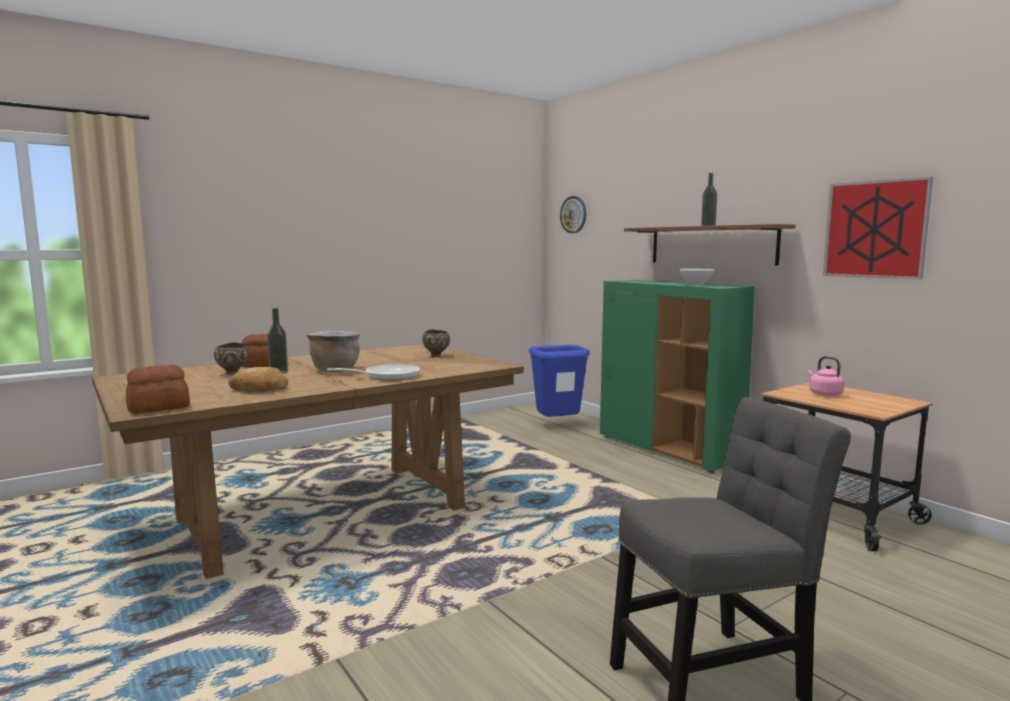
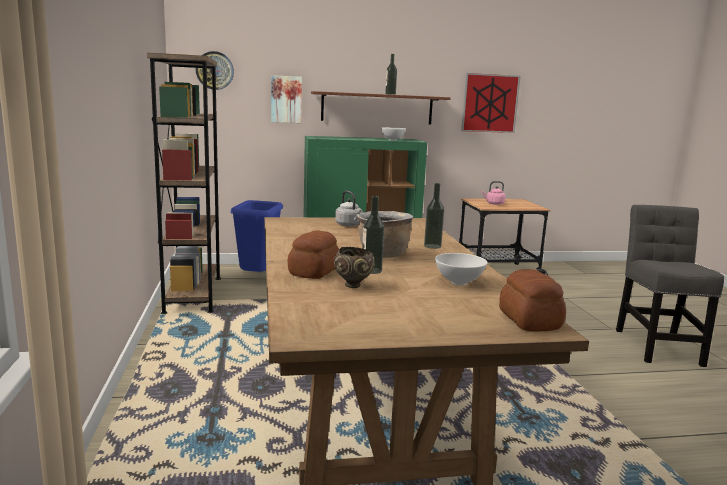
camera: 65 degrees left, 5 degrees up
bread [228,367,288,392] -> white bowl [435,253,488,286]
frying pan [327,364,420,380] -> bottle [424,183,444,249]
brown bowl [422,329,450,357] -> grey kettle [335,191,363,226]
none -> brown bookcase [147,53,221,314]
none -> picture [271,75,302,123]

